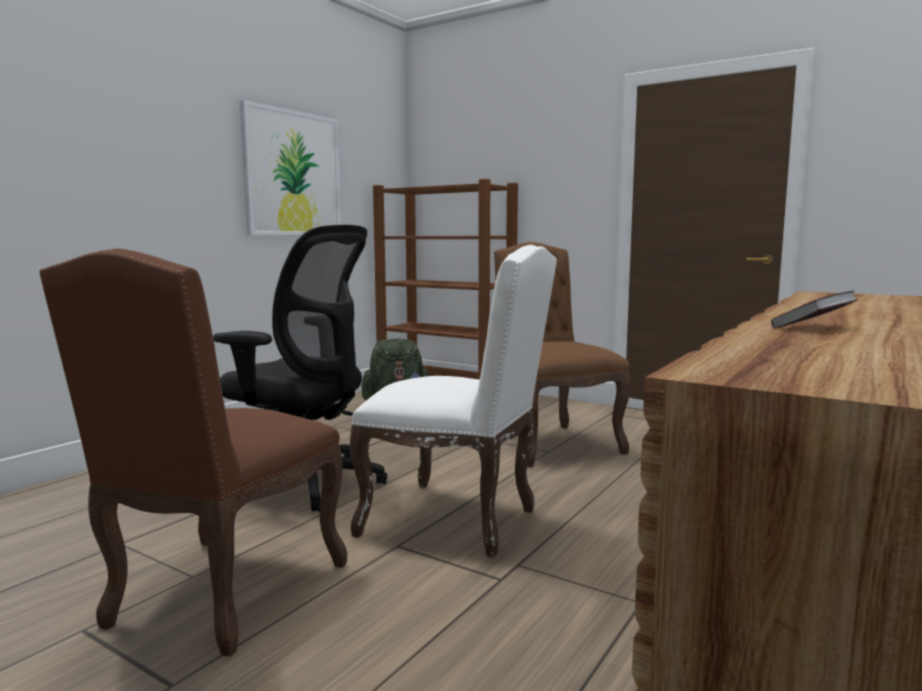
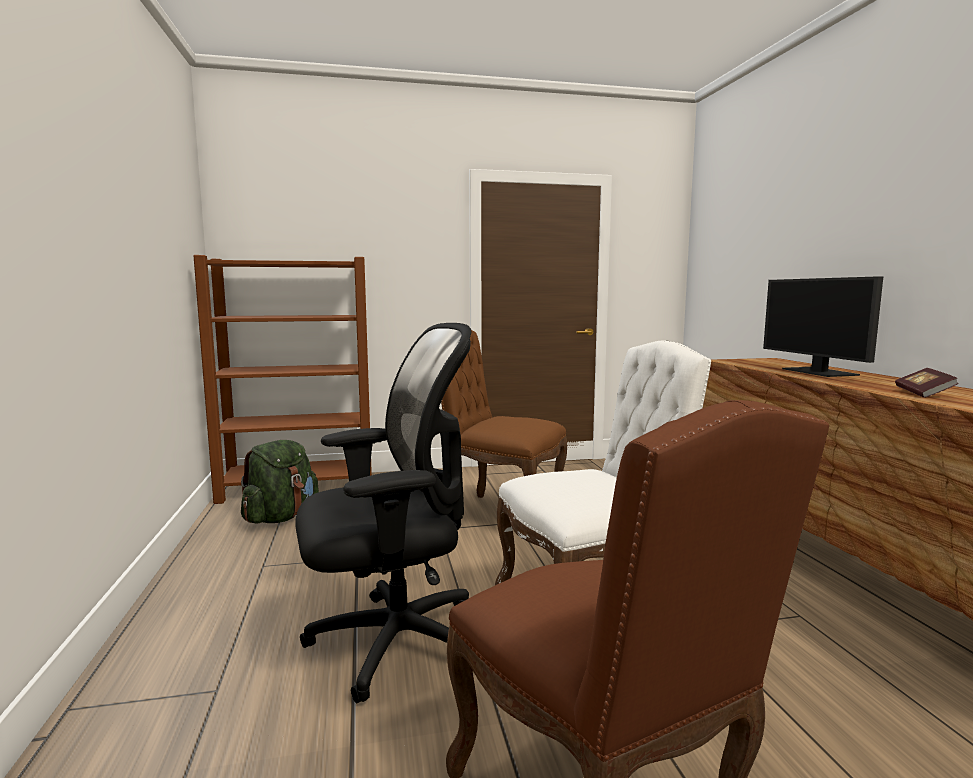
camera: 45 degrees left, 0 degrees up
picture [240,100,341,235] -> none
none -> monitor [763,276,883,377]

